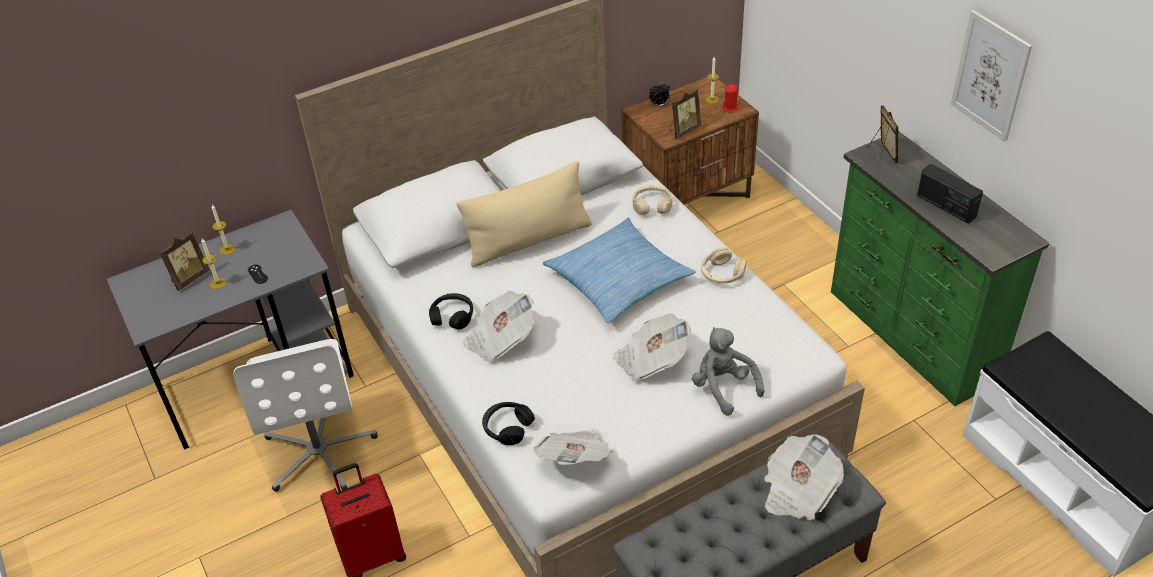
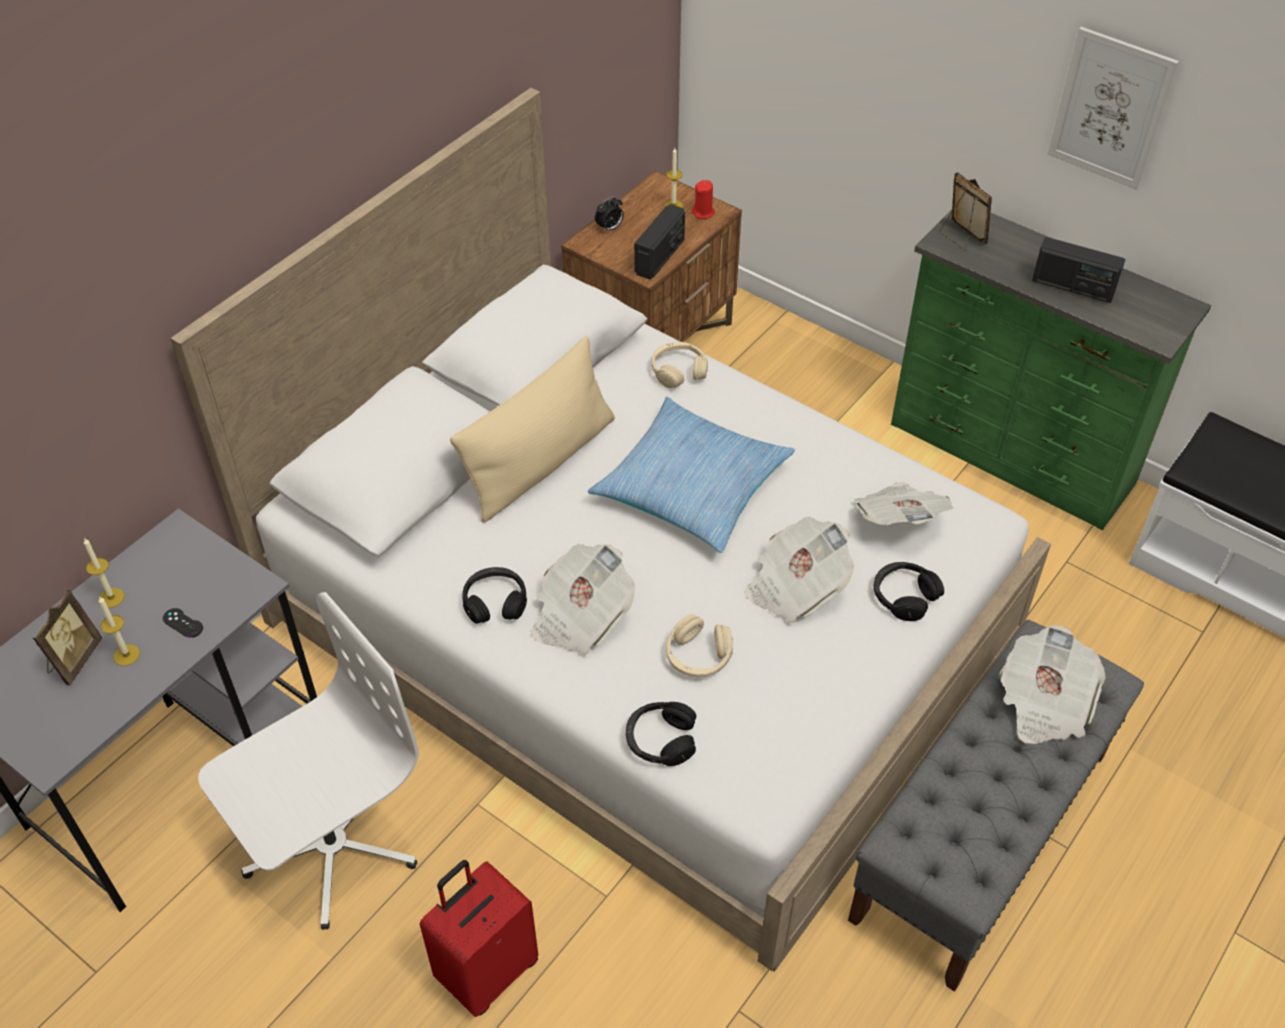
camera: 25 degrees left, 5 degrees up
white office chair [233,339,378,492] -> white office chair turned 90 degrees counterclockwise [198,592,419,930]
newspaper [534,430,612,465] -> newspaper moved to [854,482,953,525]
picture frame [669,89,701,139] -> radio [634,204,685,279]
grey plush toy [692,327,765,416] -> black headphones [874,562,944,621]
beige headphones [701,247,746,284] -> beige headphones moved to [666,614,733,677]

